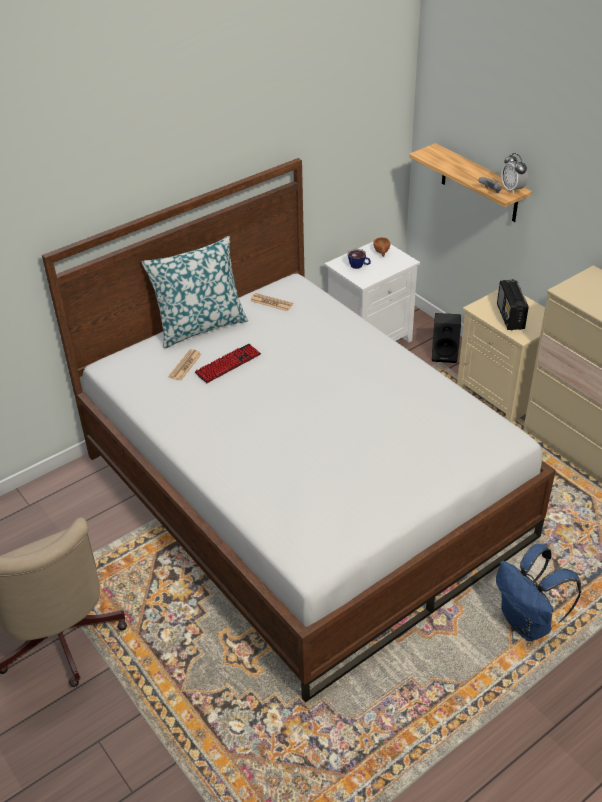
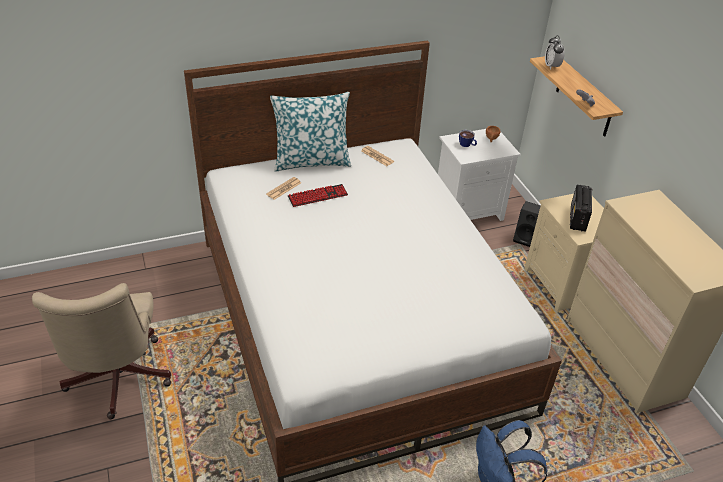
camera: 15 degrees right, 0 degrees up
alarm clock [501,153,528,194] -> alarm clock moved to [545,35,565,70]

